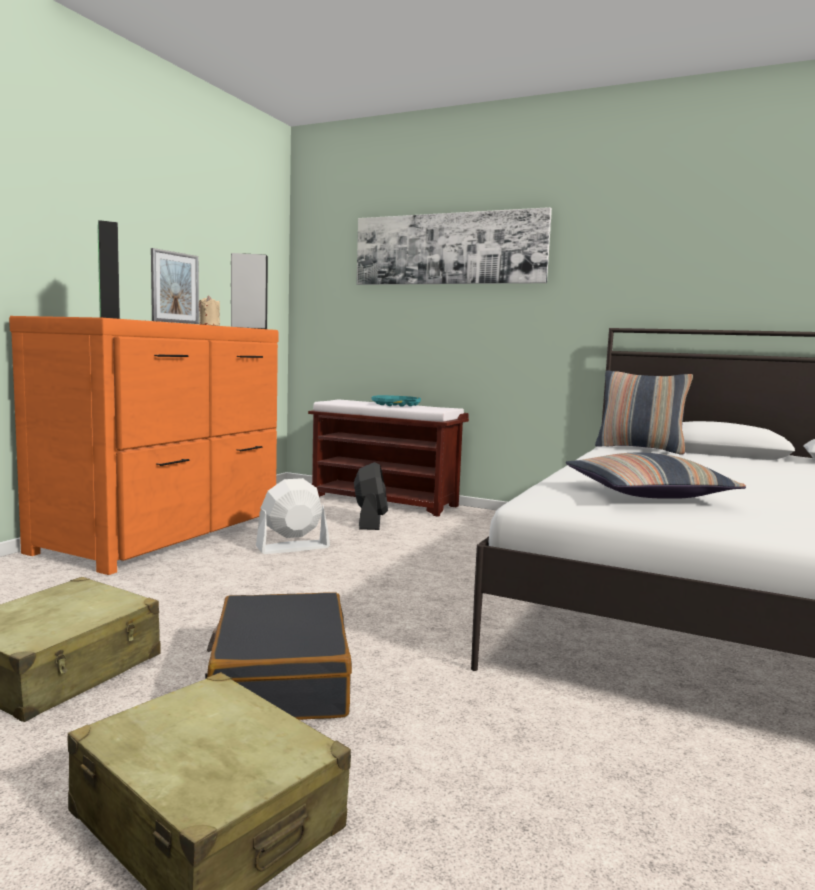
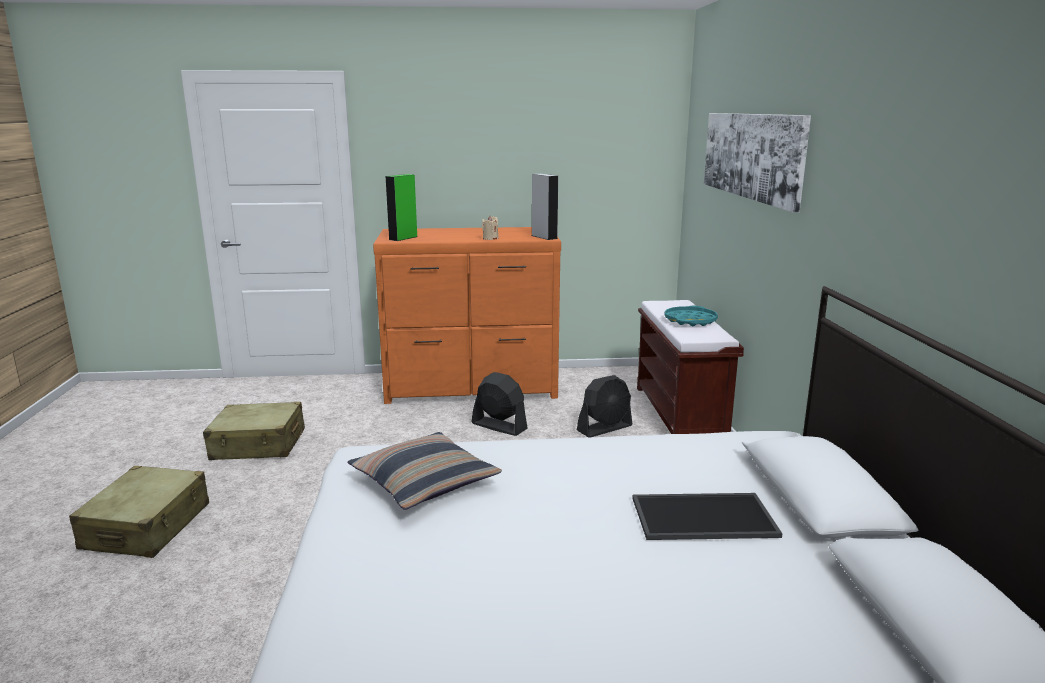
camera: 60 degrees right, 10 degrees up
picture frame [151,248,199,324] -> none
black suitcase [205,592,352,720] -> none
white fan [256,478,330,554] -> black fan [471,372,528,436]
pillow [595,370,693,455] -> none
none -> tray [632,493,782,540]

